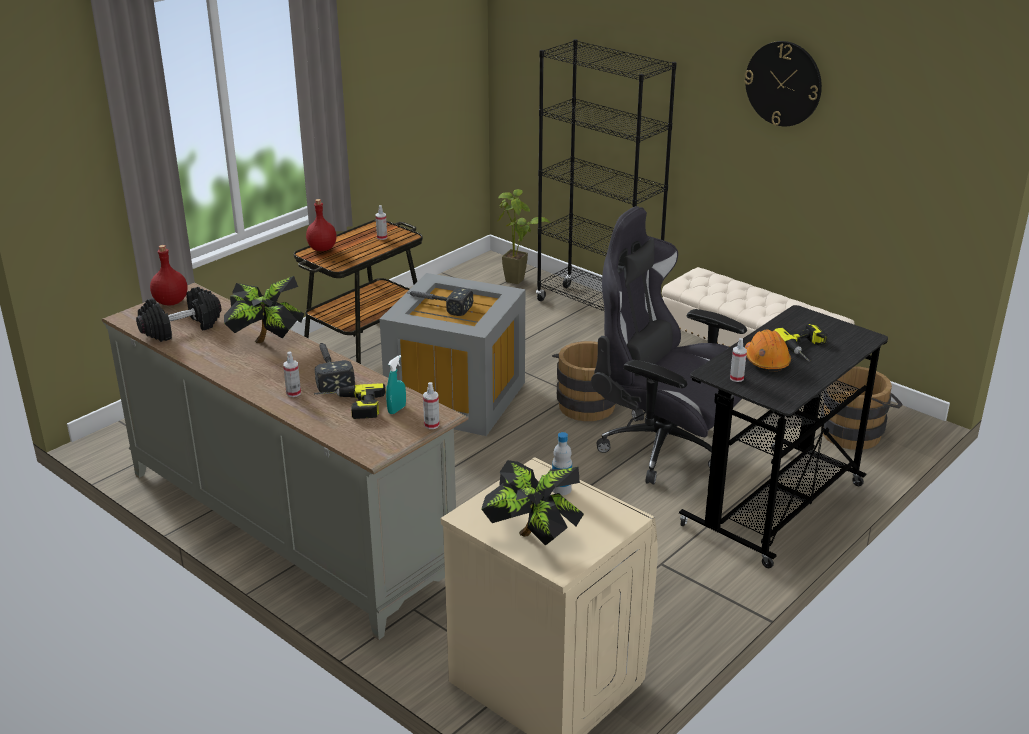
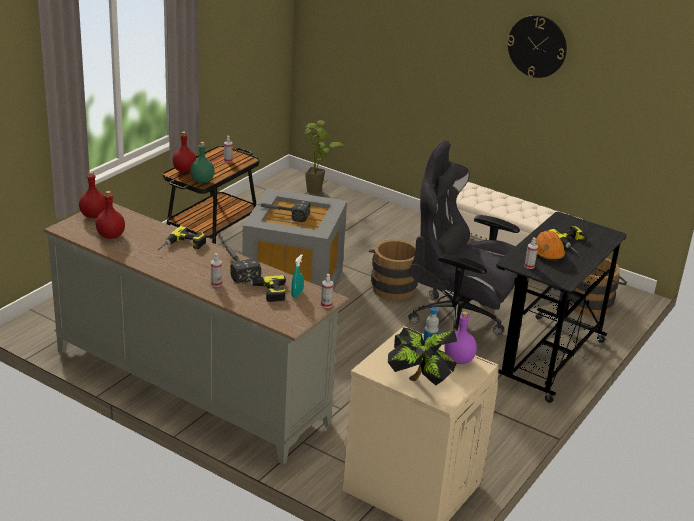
camera: 10 degrees left, 0 degrees up
black dumbbell [136,287,221,342] -> red bottle [96,191,125,239]
potted plant [224,276,304,343] -> power drill [158,226,206,250]
black bookcase [536,39,677,311] -> none
none -> green bottle [190,142,214,183]
none -> purple bottle [444,311,477,364]

